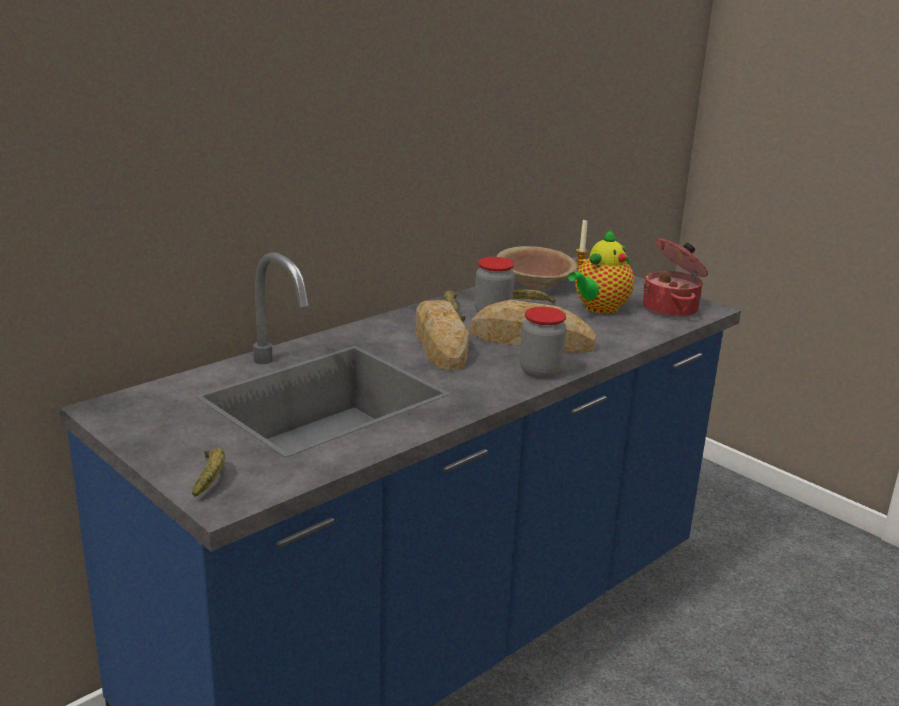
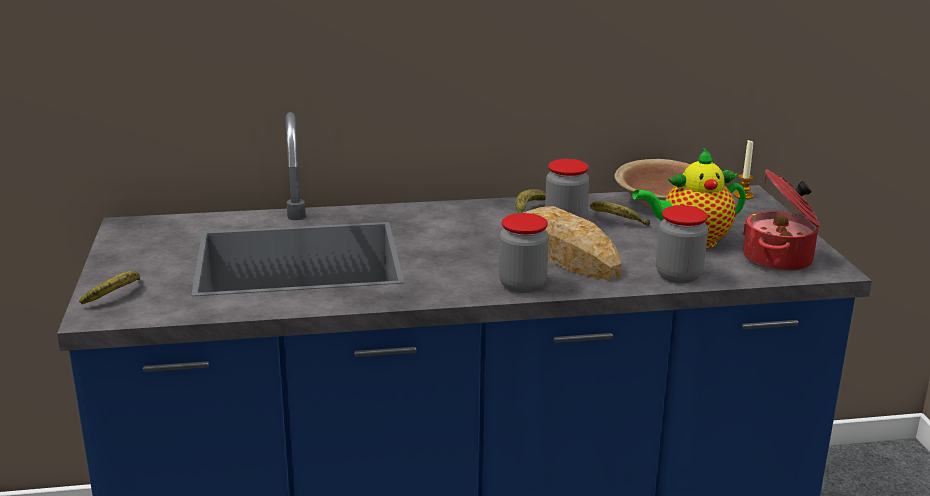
camera: 35 degrees right, 0 degrees up
bread [416,300,469,370] -> none
none -> jar [656,205,708,283]

